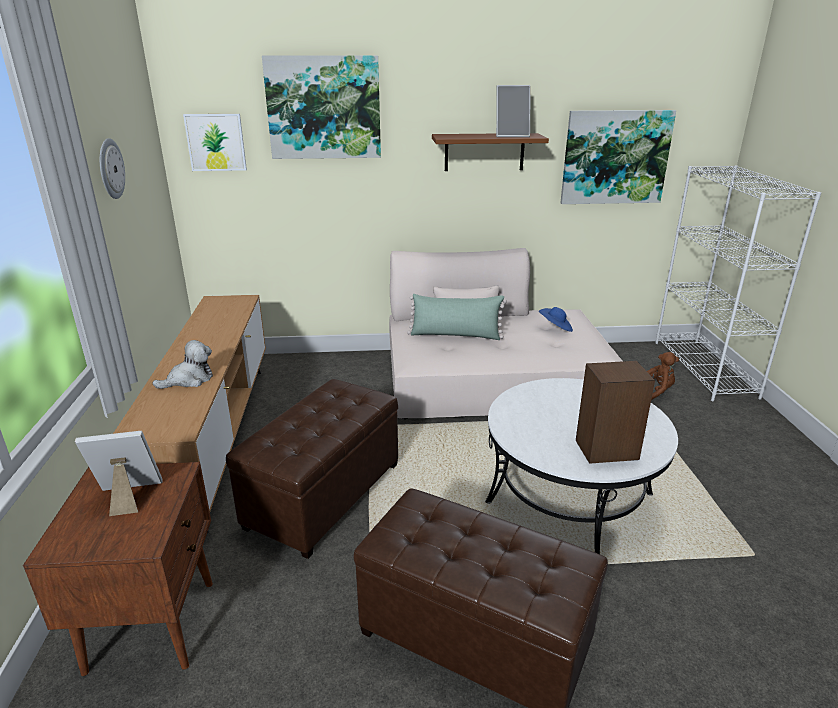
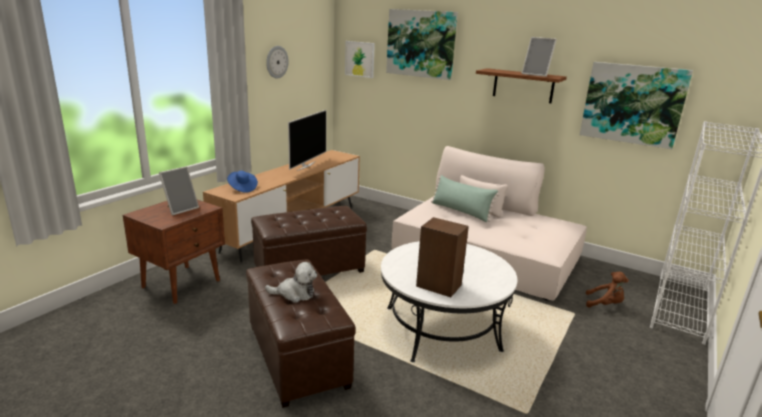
camera: 35 degrees right, 5 degrees down
picture frame [75,431,163,516] -> picture frame turned 105 degrees clockwise [159,166,199,215]
plush toy [152,340,213,389] -> plush toy moved to [265,262,317,303]
blue hat [539,307,573,332] -> blue hat moved to [227,171,258,193]
none -> television [288,110,326,171]

